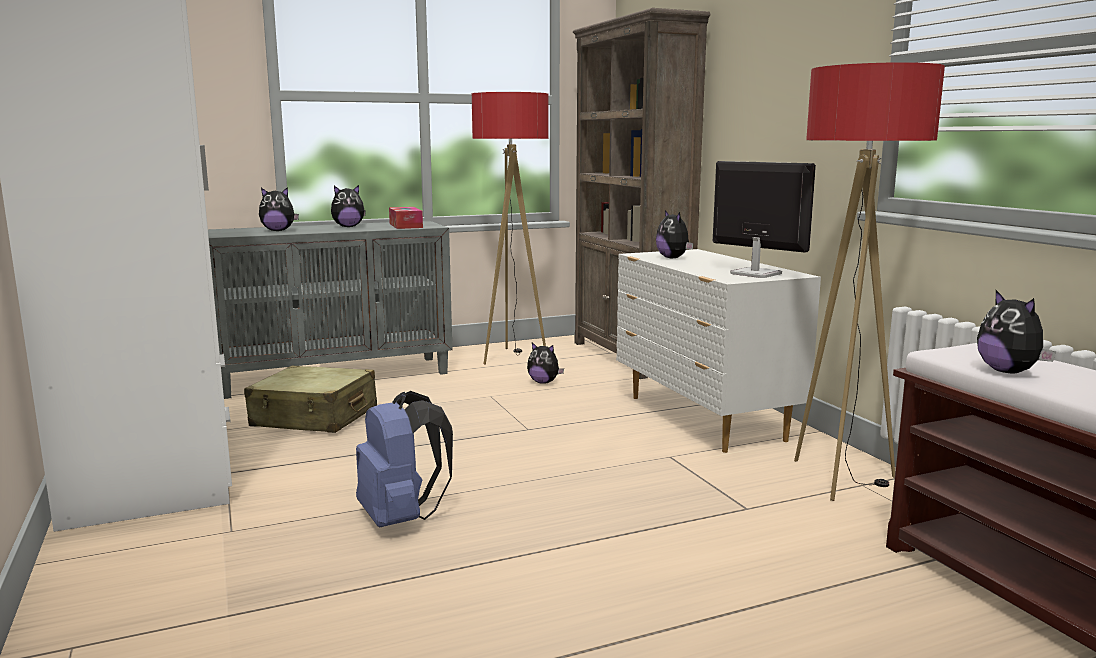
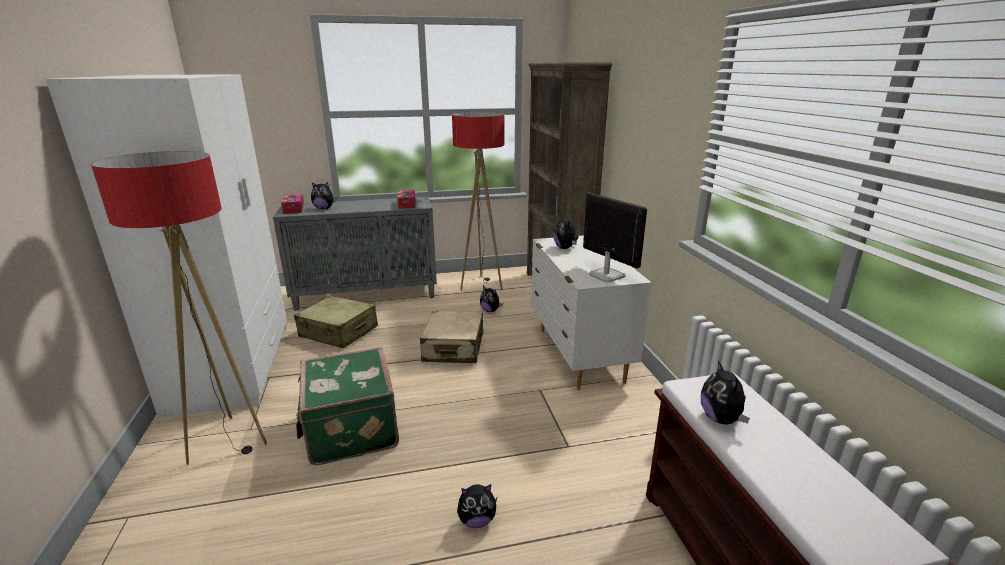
camera: 10 degrees right, 10 degrees up
plush toy [331,185,366,227] -> plush toy moved to [457,484,497,528]
blue backpack [356,391,453,527] -> green suitcase [296,347,399,465]
floor lamp [794,62,945,501] -> floor lamp moved to [91,151,267,465]
none -> tissue box [281,194,304,214]
none -> beige suitcase [420,311,483,363]

